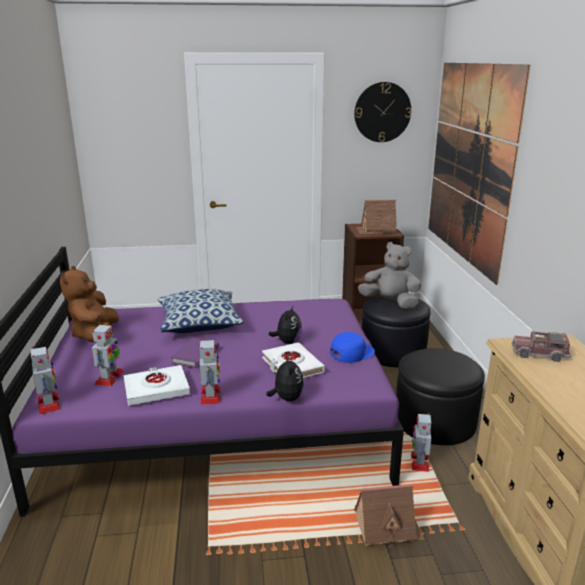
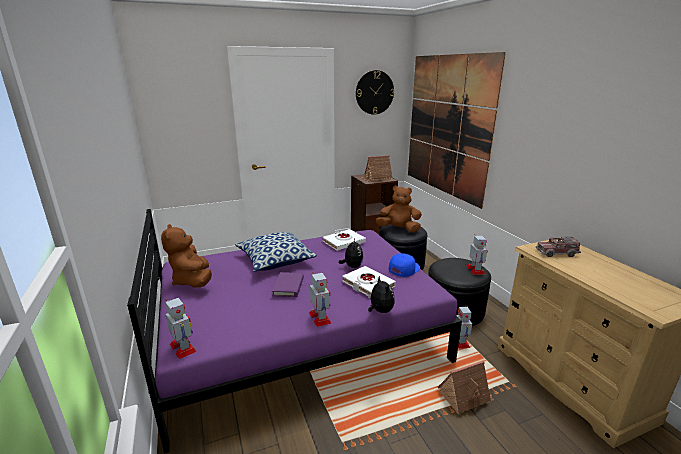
camera: 15 degrees left, 0 degrees up
toy robot [92,322,124,386] -> toy robot moved to [467,234,487,275]
white book [123,365,190,406] -> white book moved to [322,229,366,251]
grey plush toy [358,242,421,309] -> brown plush toy [376,185,422,233]

